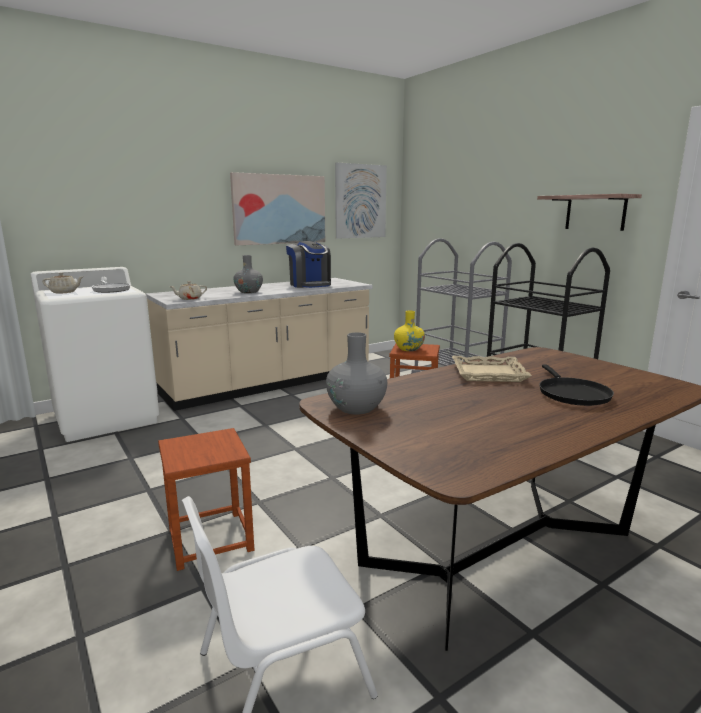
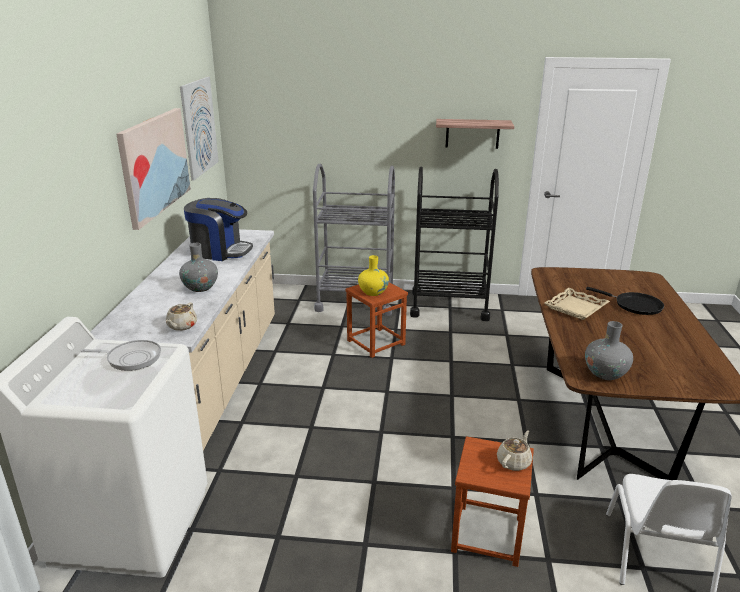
camera: 50 degrees left, 10 degrees up
beige teapot [42,272,83,293] -> beige teapot moved to [497,430,532,471]

